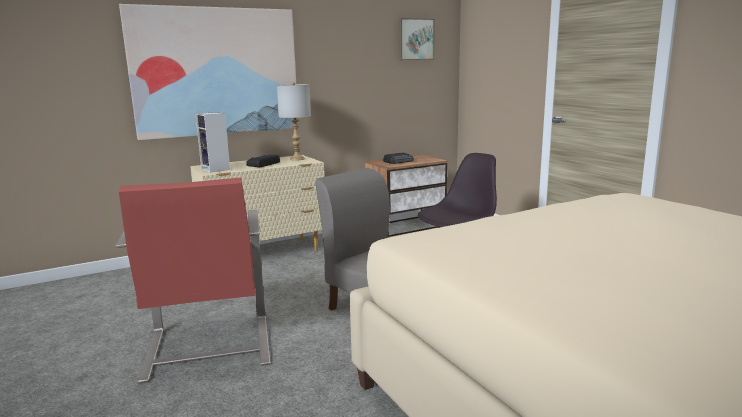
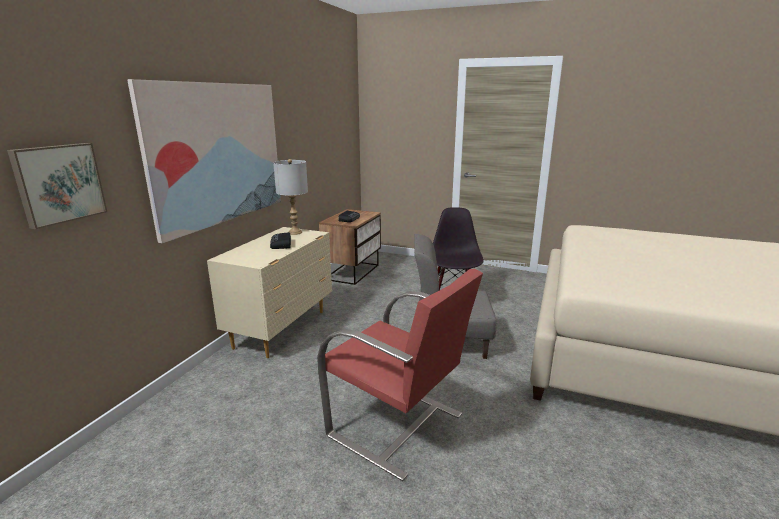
camera: 40 degrees left, 5 degrees up
speaker [196,112,230,172] -> none
picture [399,18,435,60] -> picture moved to [7,143,107,229]

